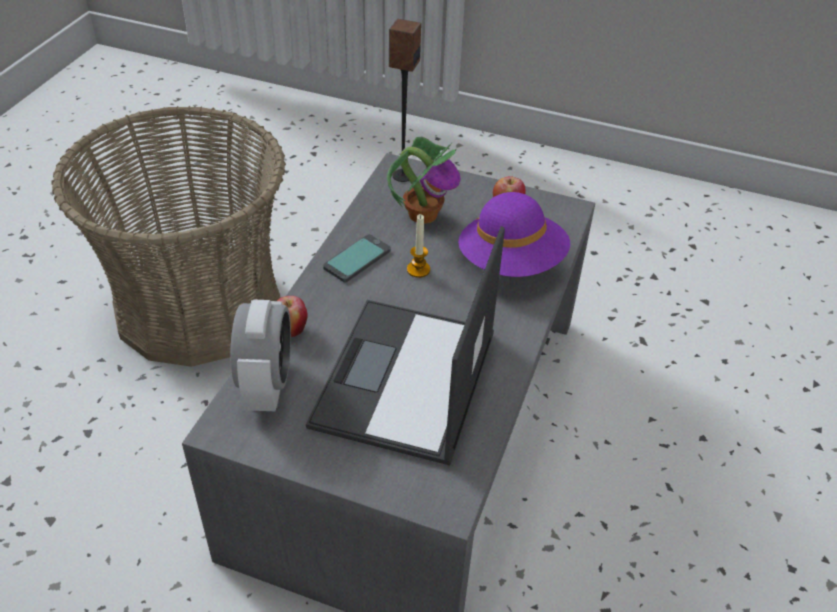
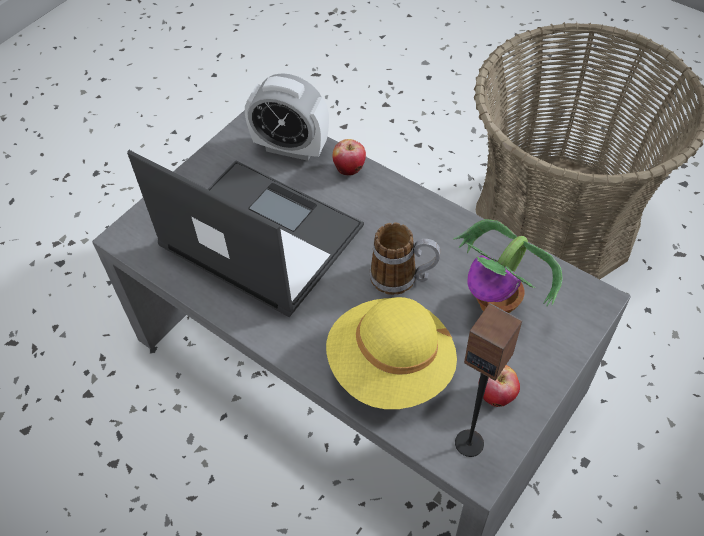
camera: 110 degrees right, 10 degrees up
phone [323,234,391,282] -> none
speaker [389,19,421,182] -> speaker moved to [455,303,523,457]
candle [407,214,430,278] -> mug [370,222,440,295]
purple hat [458,192,570,277] -> yellow hat [326,297,457,409]

